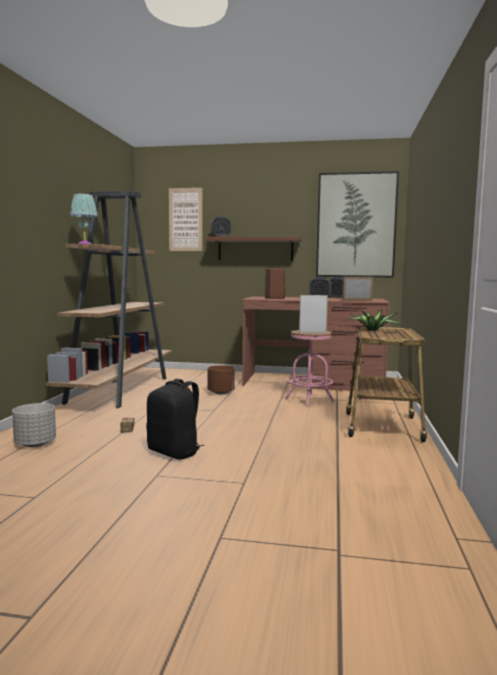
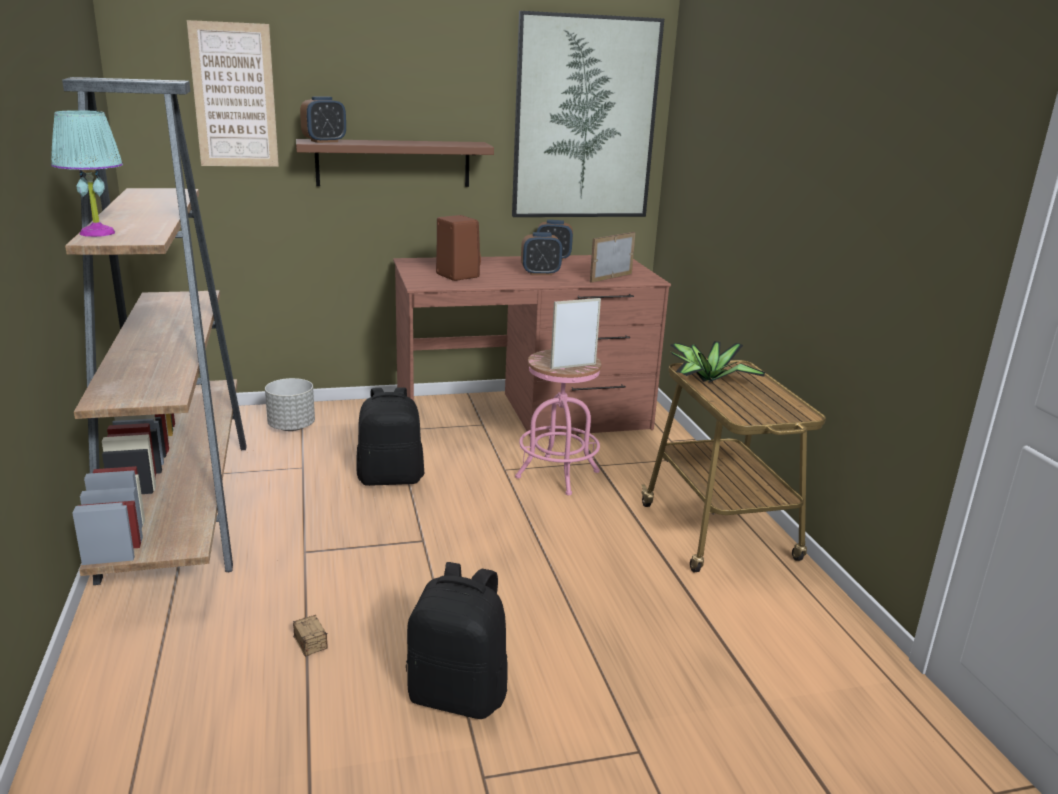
camera: 25 degrees left, 15 degrees up
grey planter [12,403,56,447] -> grey planter moved to [265,378,315,431]
brown planter [208,365,235,394] -> black backpack [356,387,424,486]

